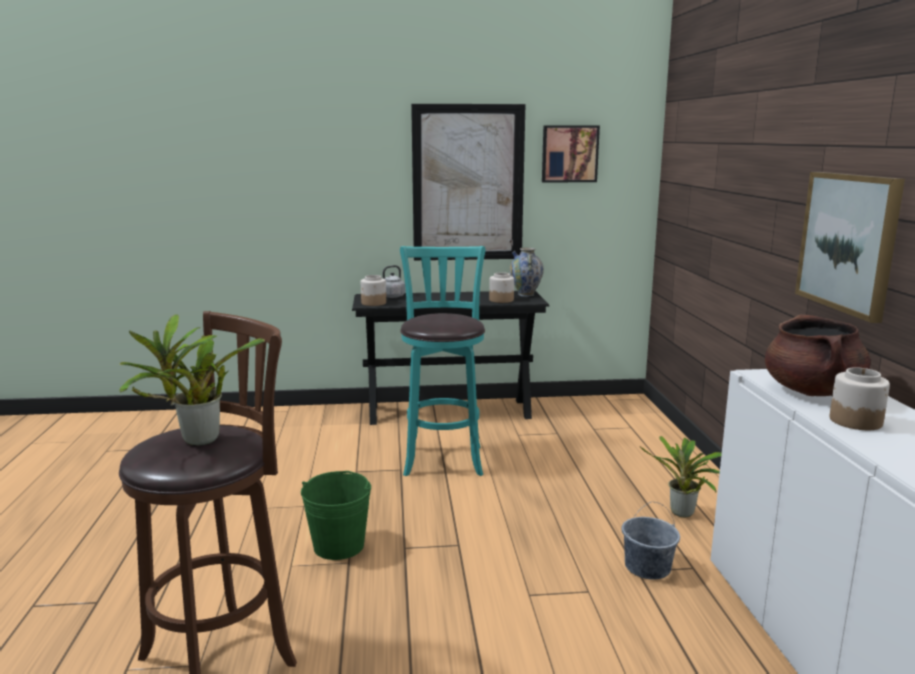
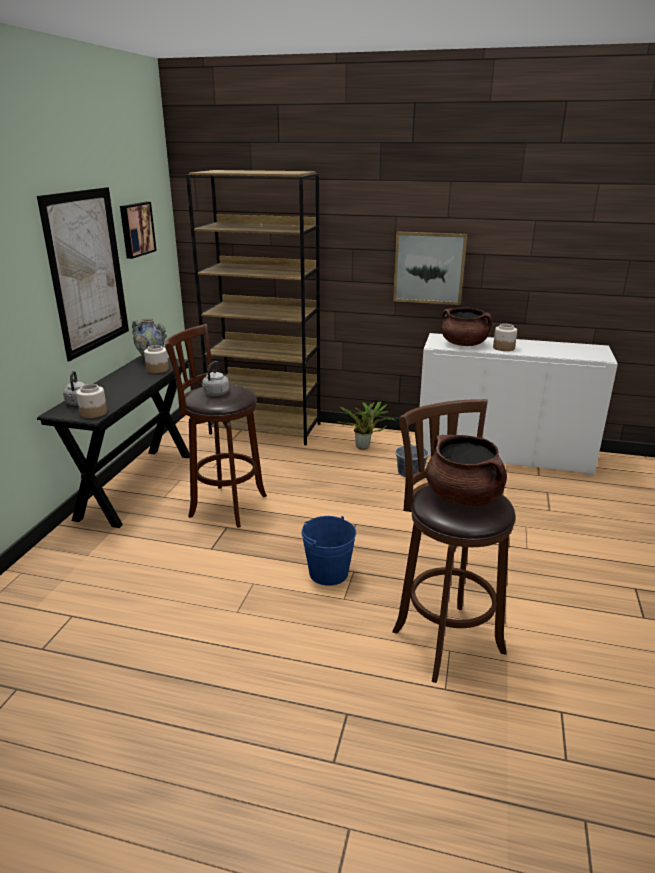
camera: 70 degrees left, 10 degrees up
potted plant [119,314,265,446] -> brown cooking pot [426,435,507,506]
green bucket [301,471,371,560] -> blue bucket [301,516,356,586]
turquoise stool [400,246,486,476] -> brown stool [165,324,267,528]
none -> brown bookcase [186,170,320,445]
none -> grey kettle [202,361,229,396]

